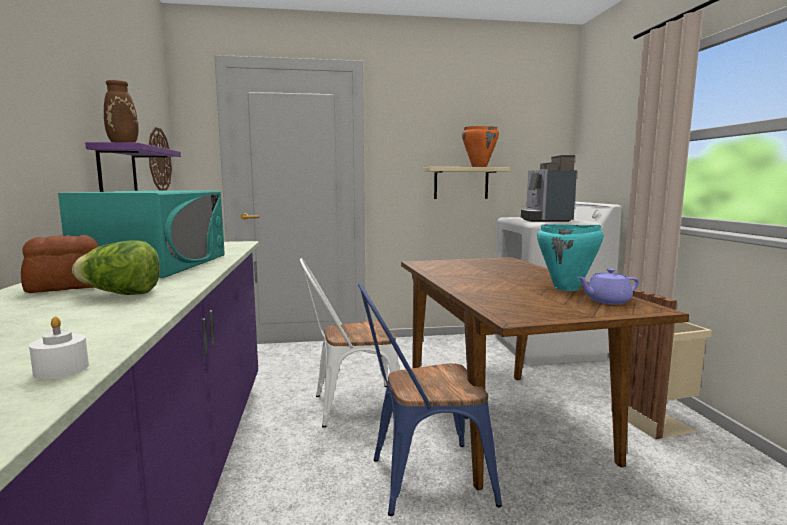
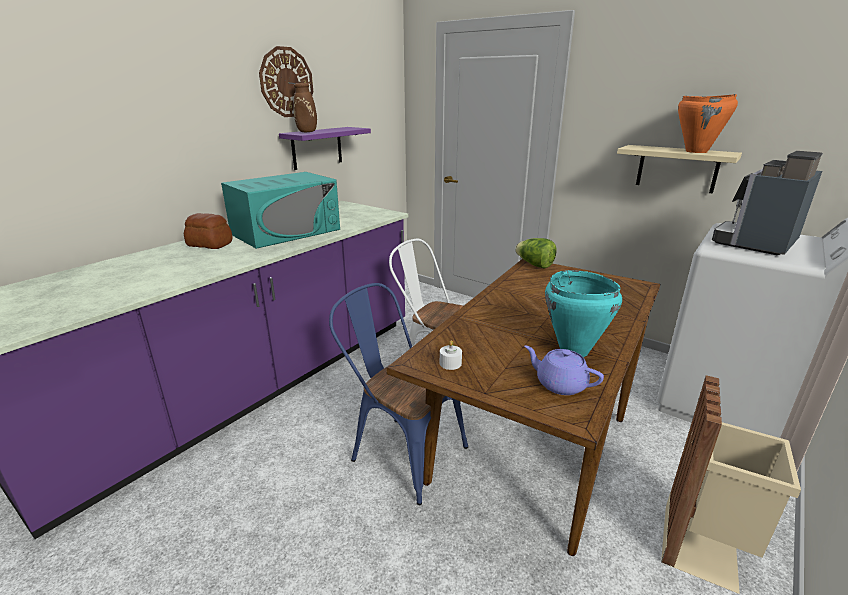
camera: 45 degrees right, 15 degrees up
white candle [29,317,89,379] -> white candle moved to [440,340,462,370]
lettuce [72,240,160,295] -> lettuce moved to [515,238,557,269]
wall clock [149,127,172,191] -> wall clock moved to [259,46,313,117]

